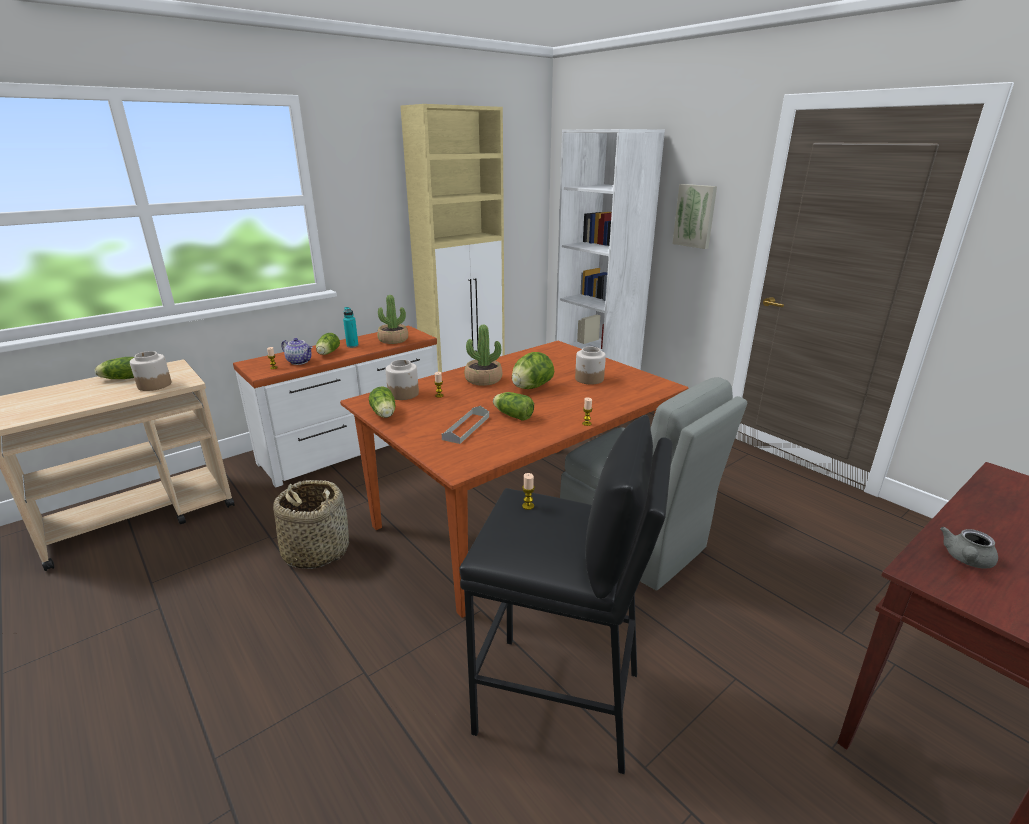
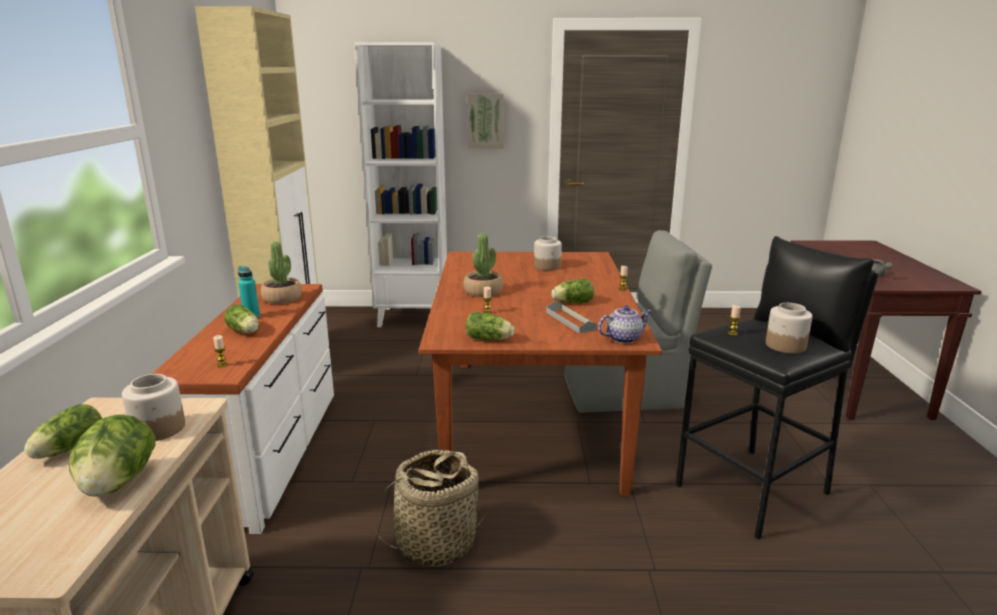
camera: 50 degrees left, 5 degrees down
teapot [281,338,313,365] -> teapot moved to [598,305,651,344]
jar [385,360,419,400] -> jar moved to [766,303,812,354]
lettuce [512,352,554,389] -> lettuce moved to [69,414,156,497]

